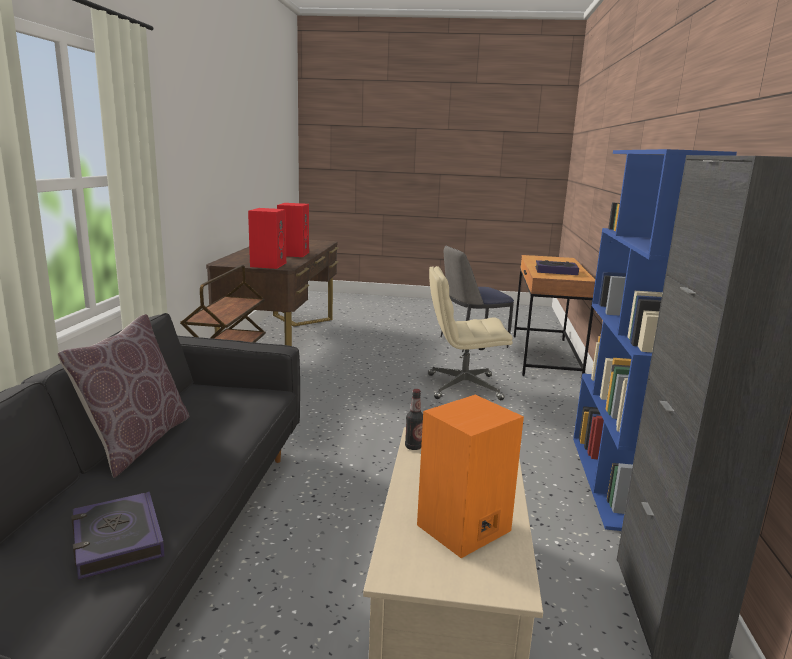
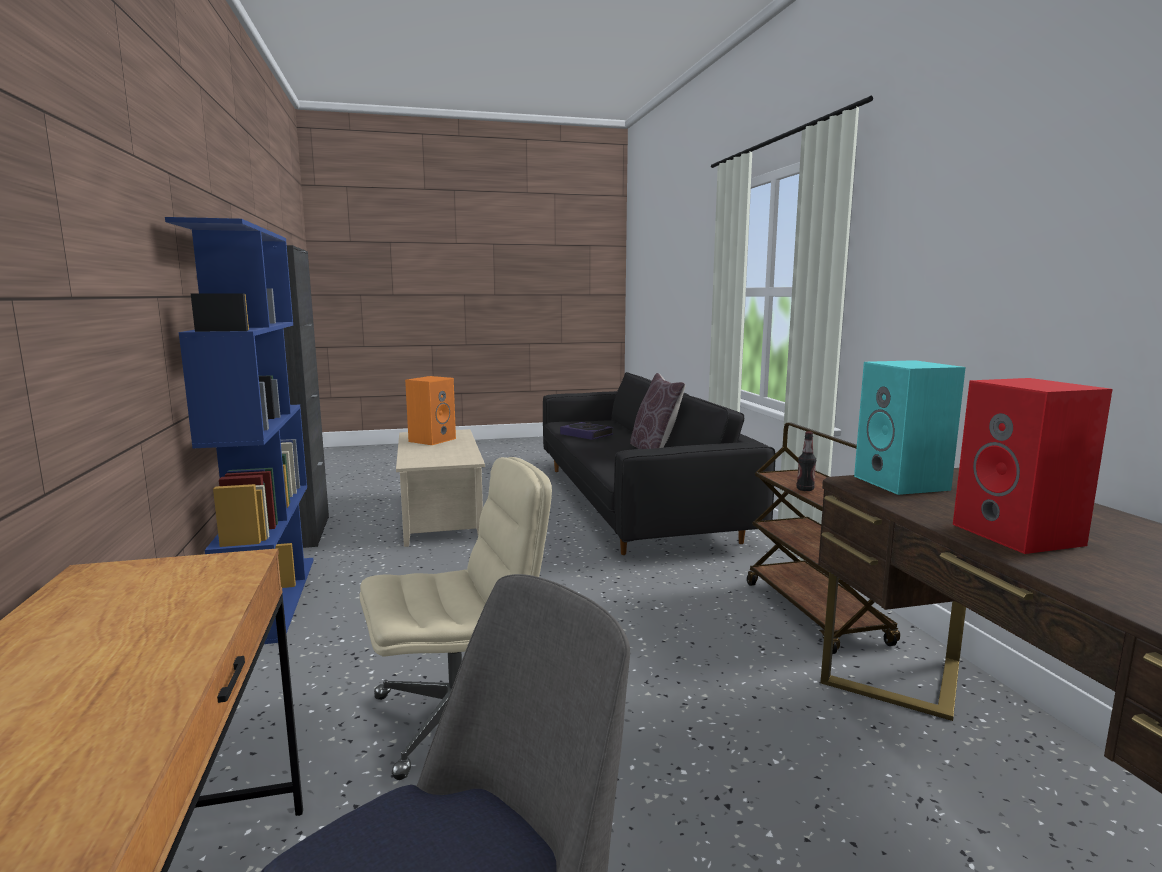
camera: 160 degrees right, 5 degrees down
red speaker [248,208,286,269] -> turquoise speaker [854,360,966,495]
bottle [405,389,423,450] -> bottle moved to [797,431,816,491]
book [535,260,579,275] -> none

